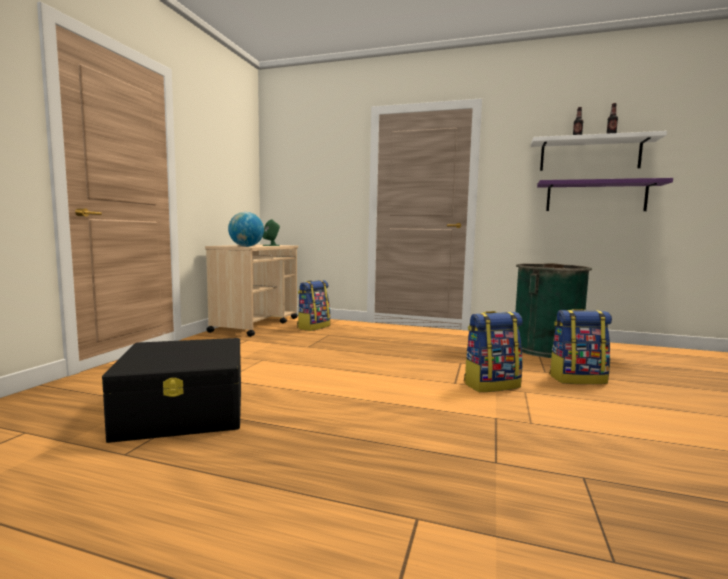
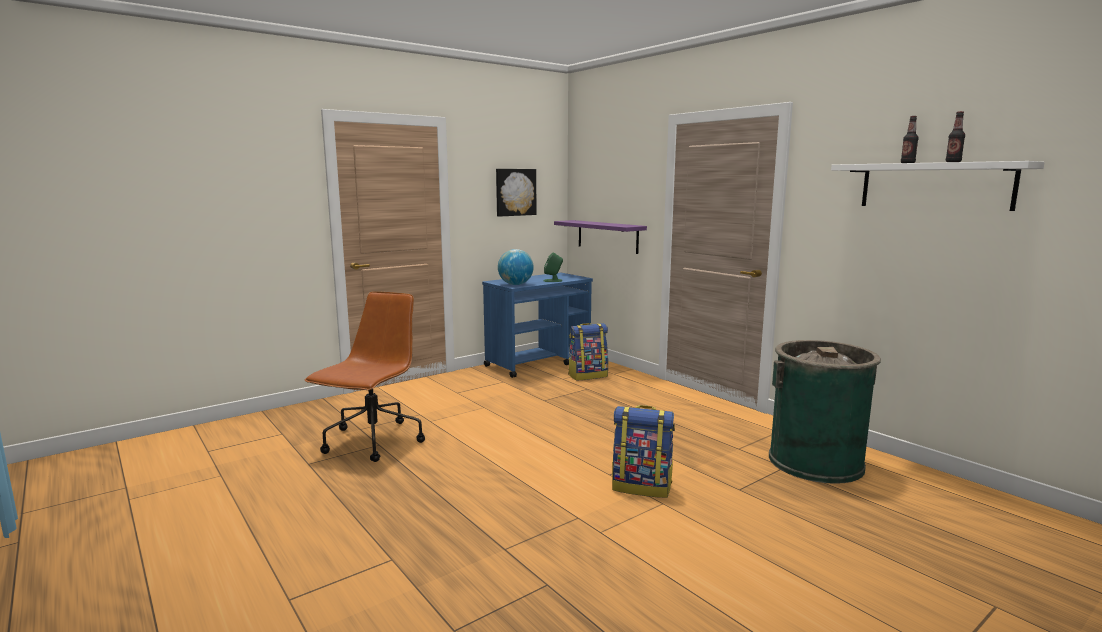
camera: 35 degrees right, 5 degrees up
black storage box [102,338,241,443] -> brown office chair [305,291,425,462]
beige cart [205,244,298,337] -> blue cart [482,273,593,378]
purple shelf [537,178,673,211] -> purple shelf moved to [554,220,647,254]
backpack [549,309,612,384] -> none
none -> picture [496,169,536,217]

